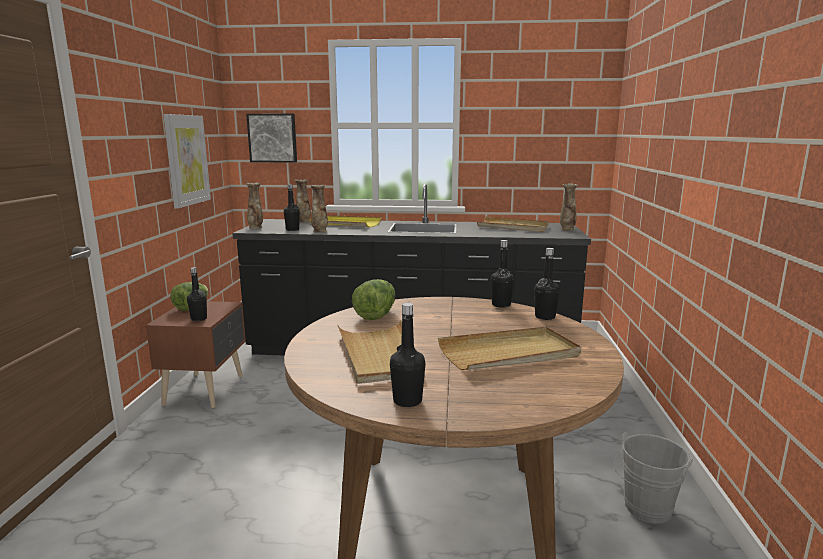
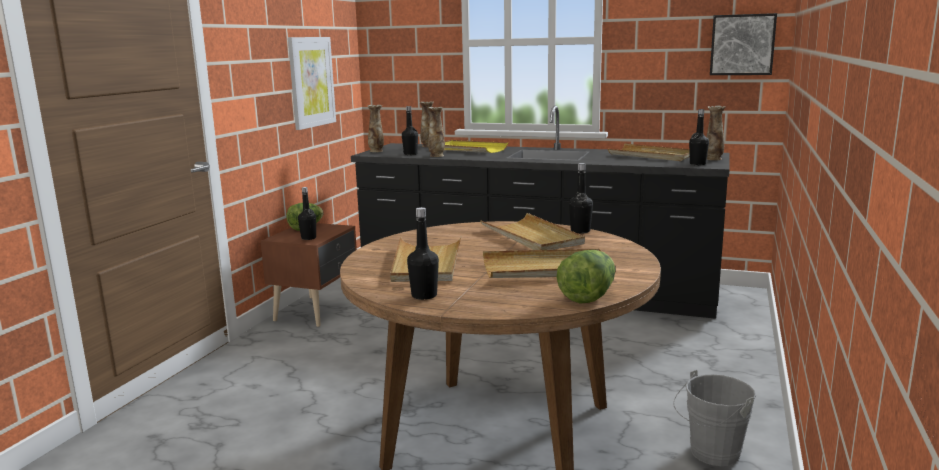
camera: 15 degrees right, 0 degrees up
picture [246,114,297,162] -> picture moved to [710,13,777,75]
lettuce [352,279,395,320] -> lettuce moved to [556,250,615,304]
black bottle [534,248,560,320] -> black bottle moved to [689,109,709,165]
none -> beige tray [480,213,585,250]

